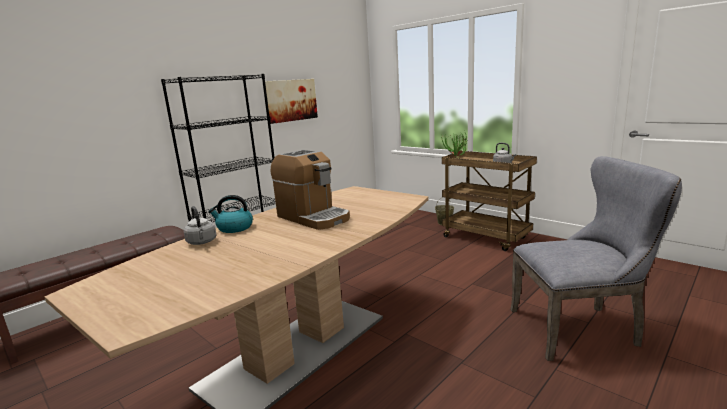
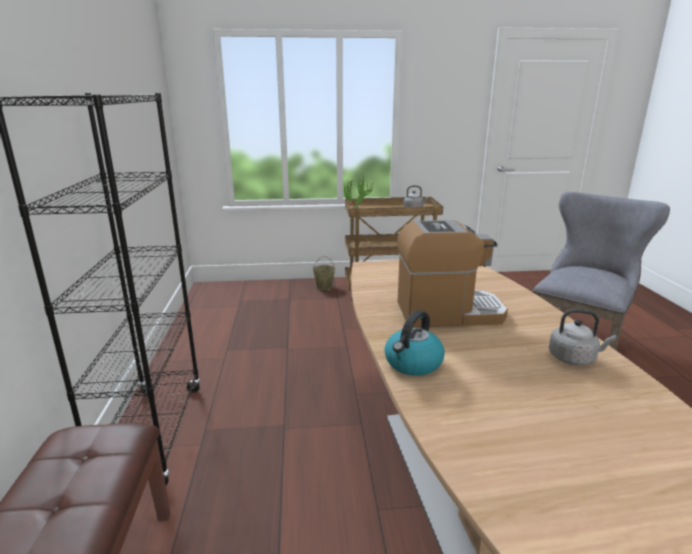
camera: 50 degrees left, 5 degrees up
grey kettle [184,206,217,245] -> grey kettle moved to [549,309,617,366]
picture [265,79,318,124] -> none

